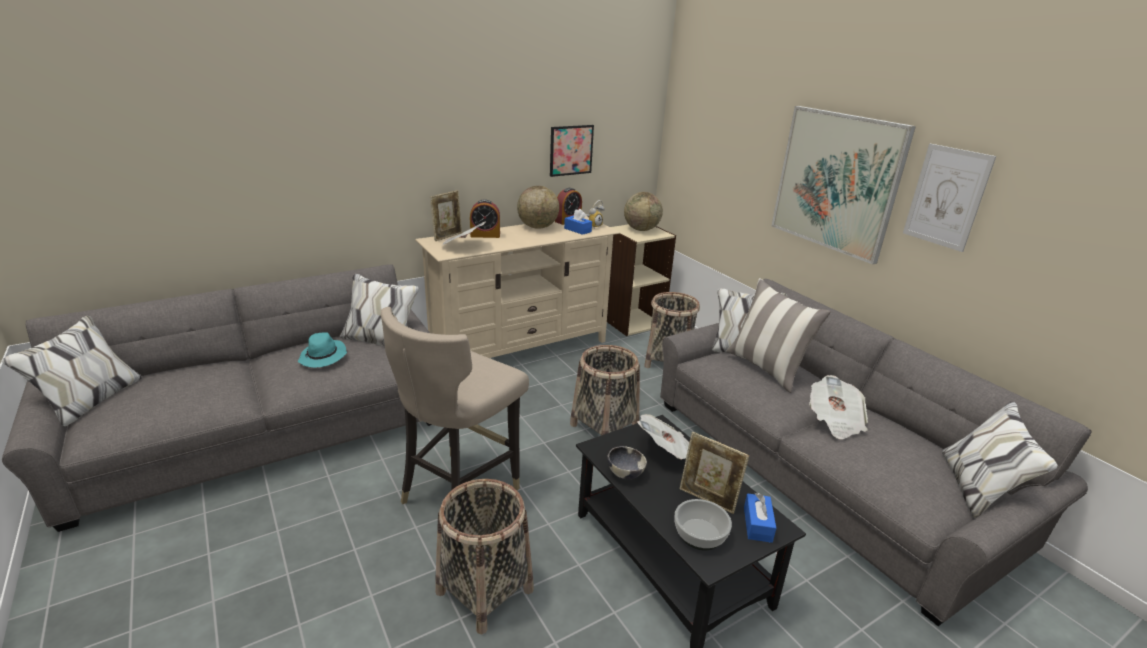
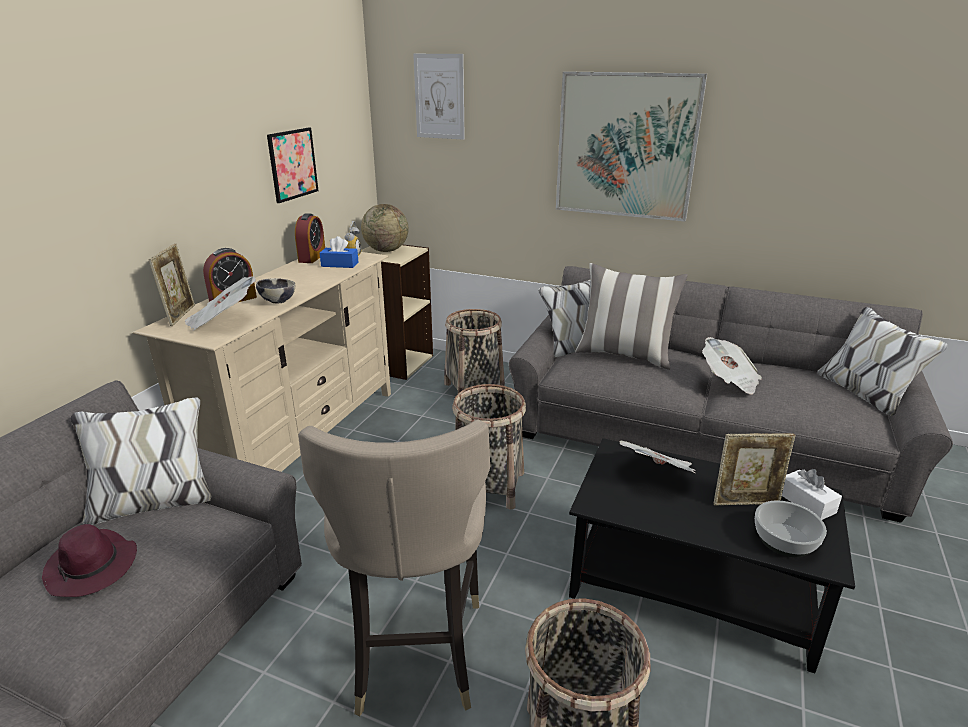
camera: 35 degrees left, 0 degrees up
turquoise hat [298,332,347,368] -> purple hat [42,524,137,597]
globe [517,186,559,229] -> none
bowl [607,446,647,479] -> bowl moved to [256,278,295,303]
blue tissue box [744,493,776,543] -> white tissue box [782,469,842,520]
picture [903,144,996,252] -> picture moved to [413,54,465,140]

